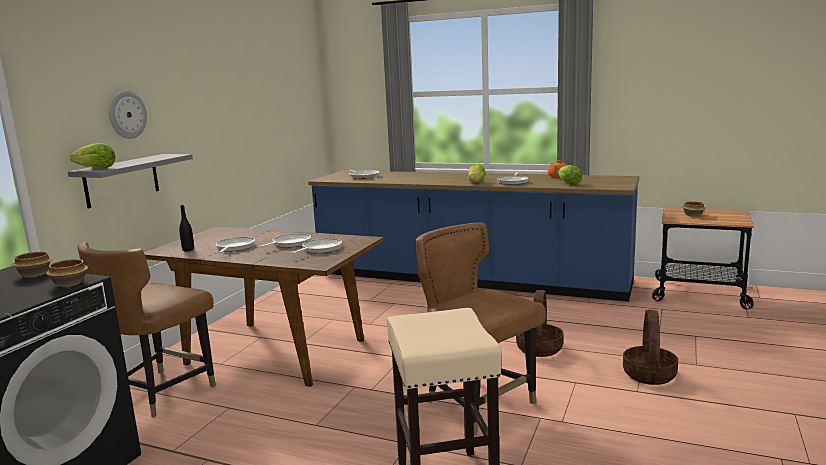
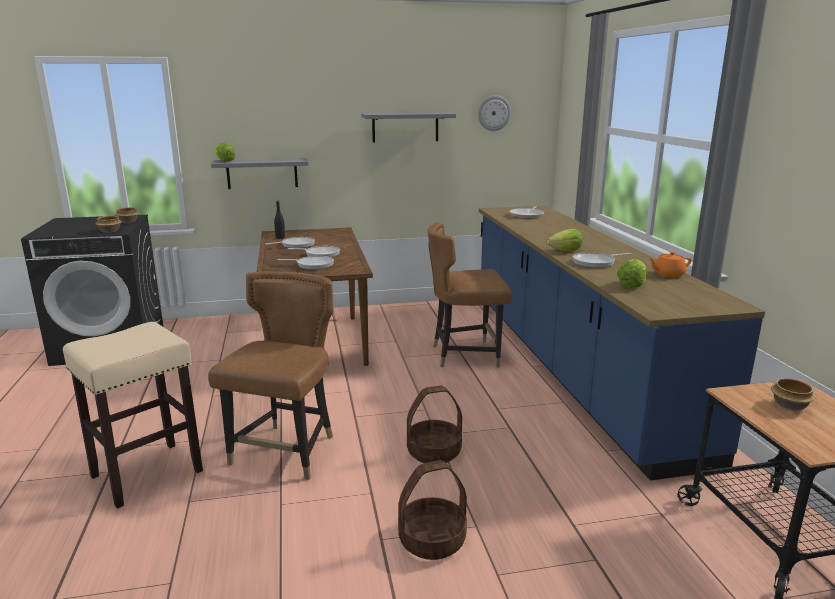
camera: 55 degrees right, 5 degrees up
brown chair [77,242,216,418] -> brown chair moved to [427,222,512,368]
wall clock [109,91,147,139] -> wall clock moved to [478,95,511,131]
none -> grey shelf [361,112,456,143]

